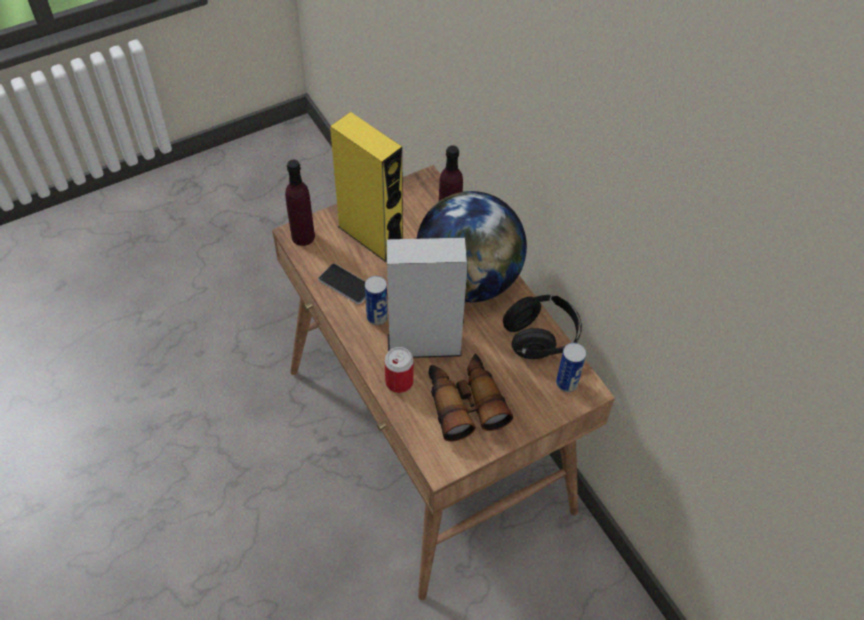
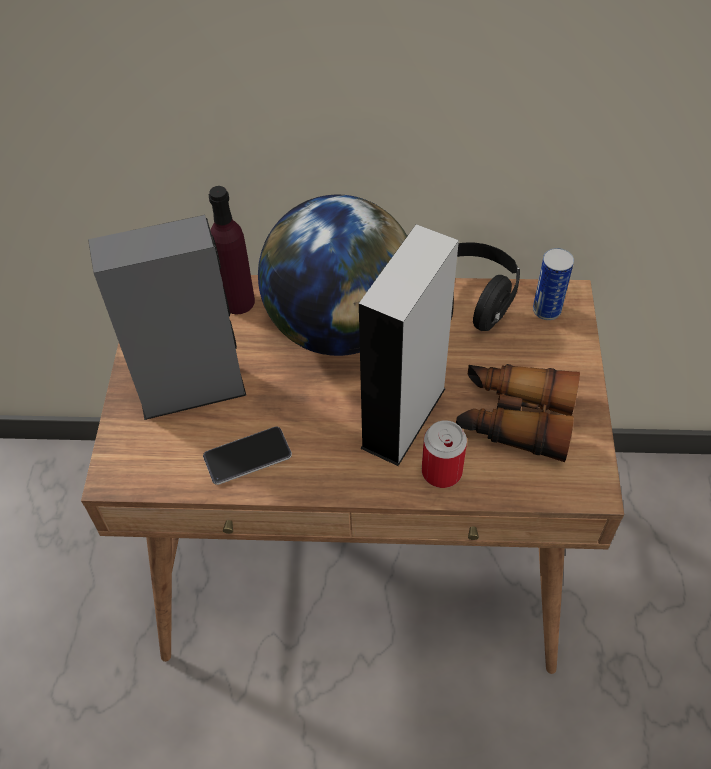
camera: 55 degrees left, 0 degrees up
purple bottle [285,160,315,246] -> none
yellow speaker [330,112,403,262] -> grey speaker [88,215,247,420]
can [365,276,388,325] -> none

